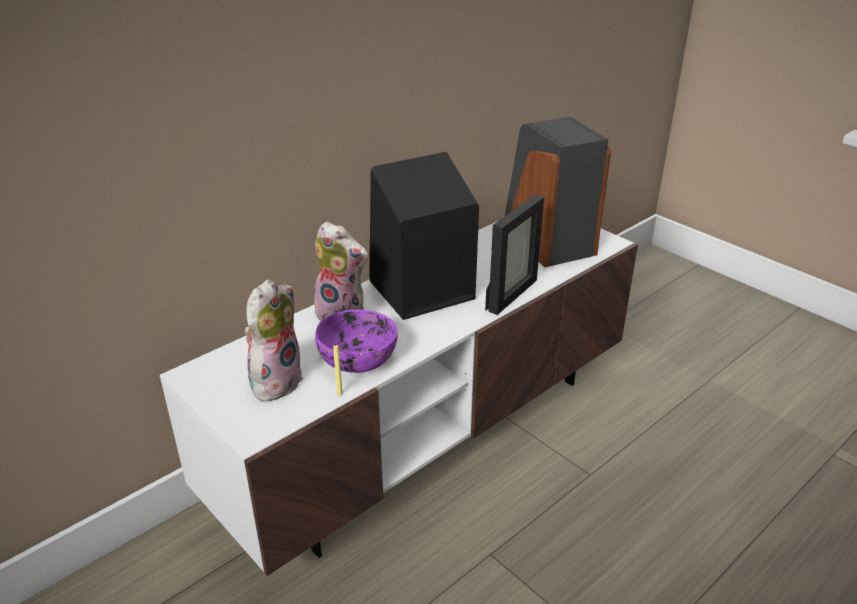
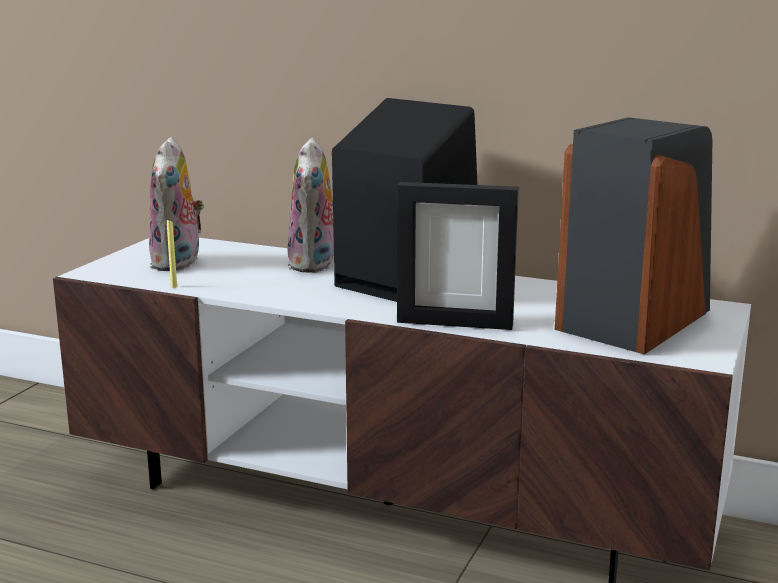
camera: 65 degrees right, 15 degrees down
plush toy [245,279,303,402] -> plush toy turned 90 degrees clockwise [149,137,204,271]
purple bowl [315,310,398,373] -> none

